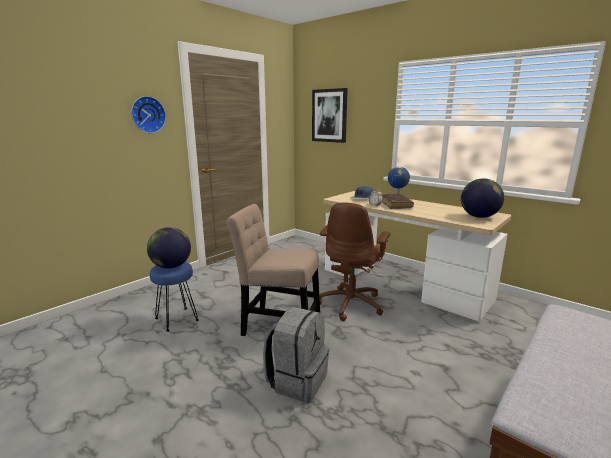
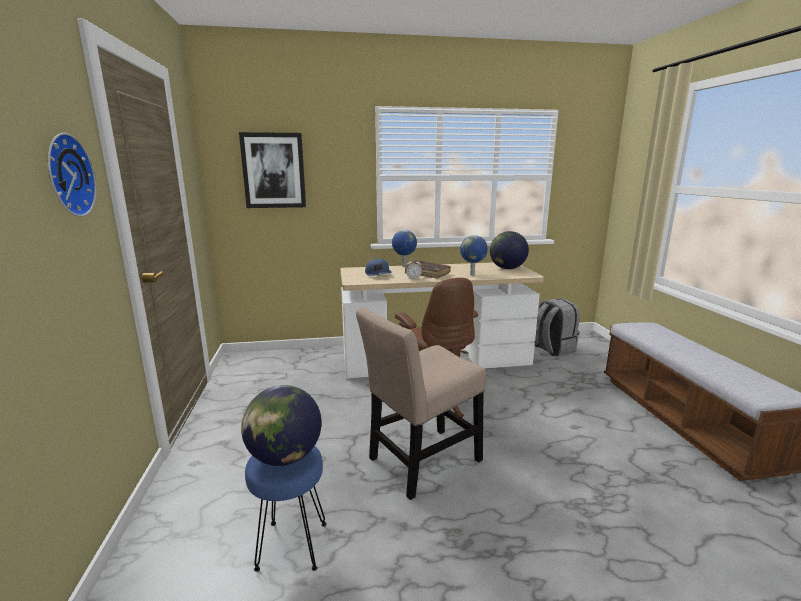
camera: 50 degrees left, 0 degrees up
grey backpack [263,307,330,403] -> grey backpack moved to [534,298,580,357]
none -> globe [460,235,488,275]

